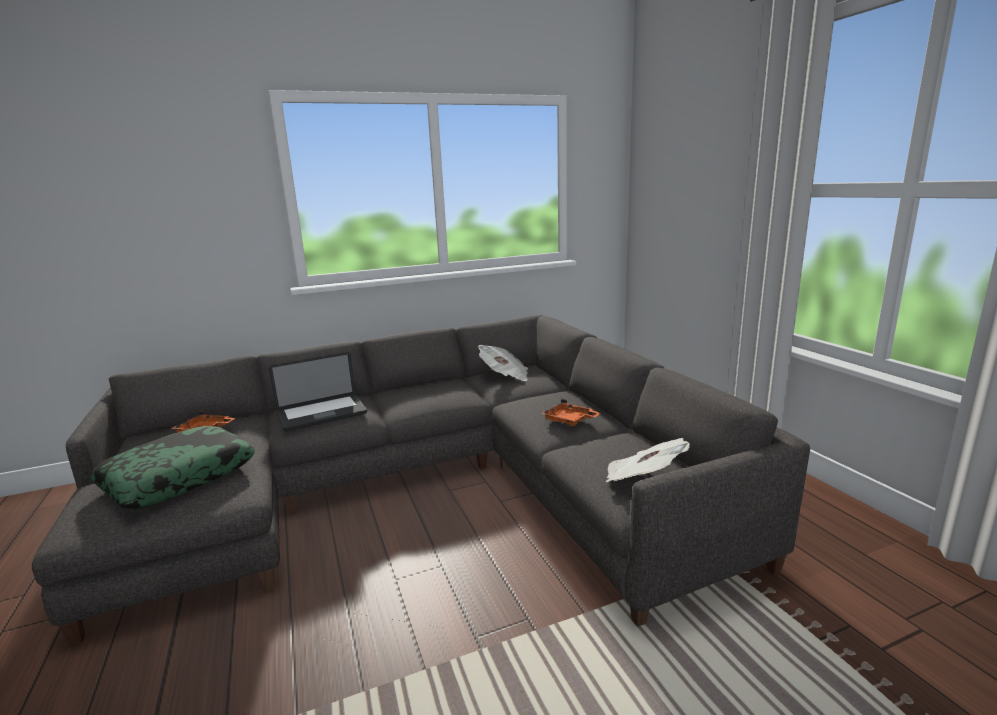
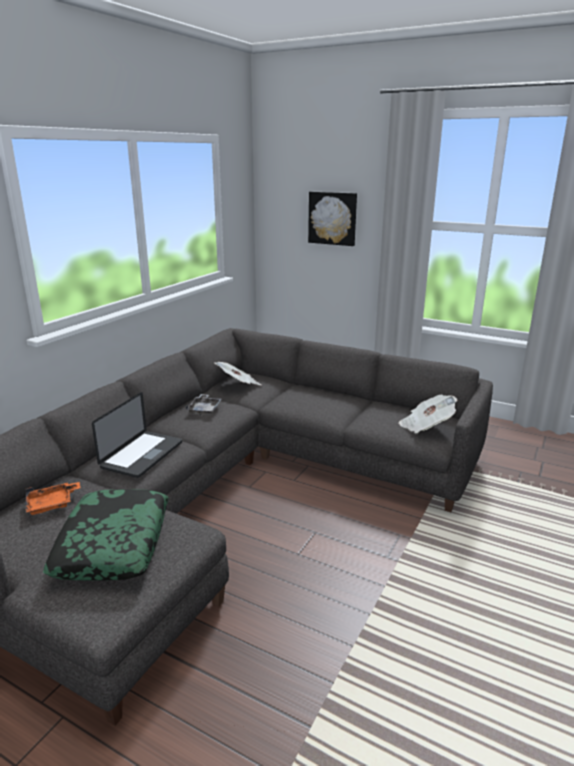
camera: 40 degrees left, 5 degrees up
orange tray [542,399,601,426] -> none
none -> grey tray [186,394,222,415]
none -> picture [308,192,357,246]

